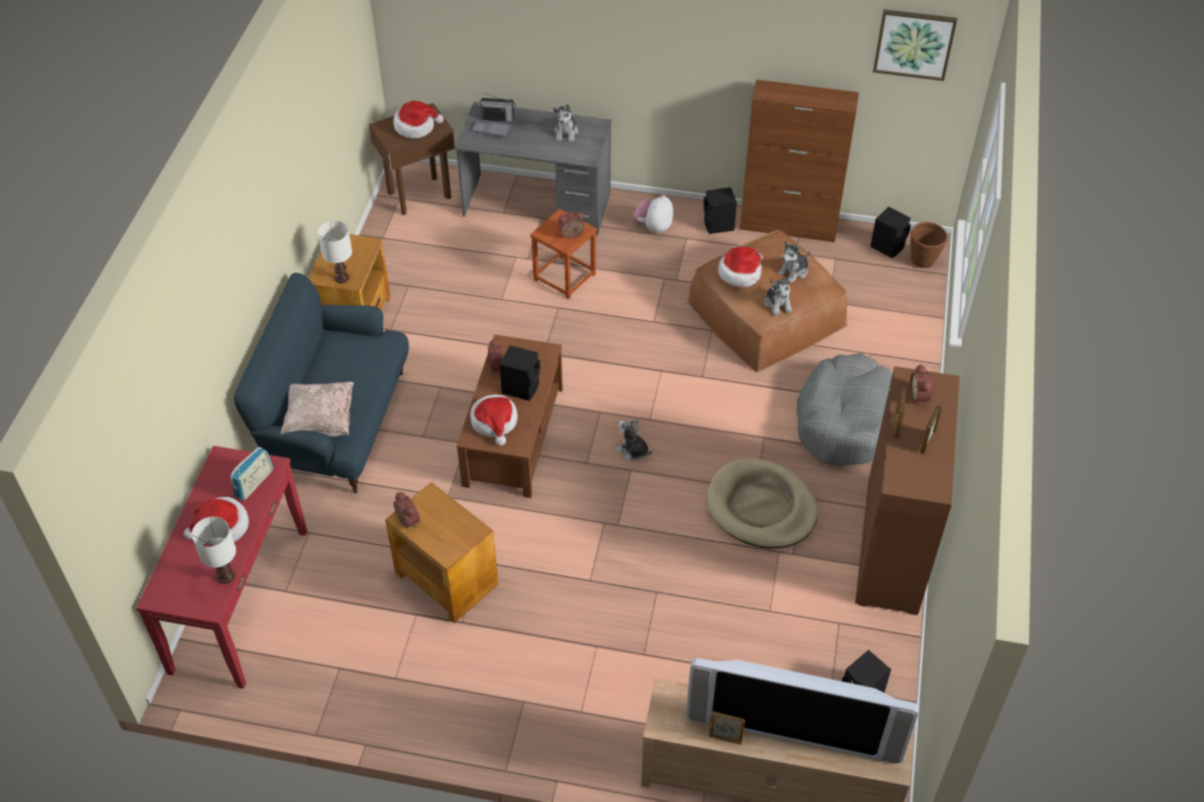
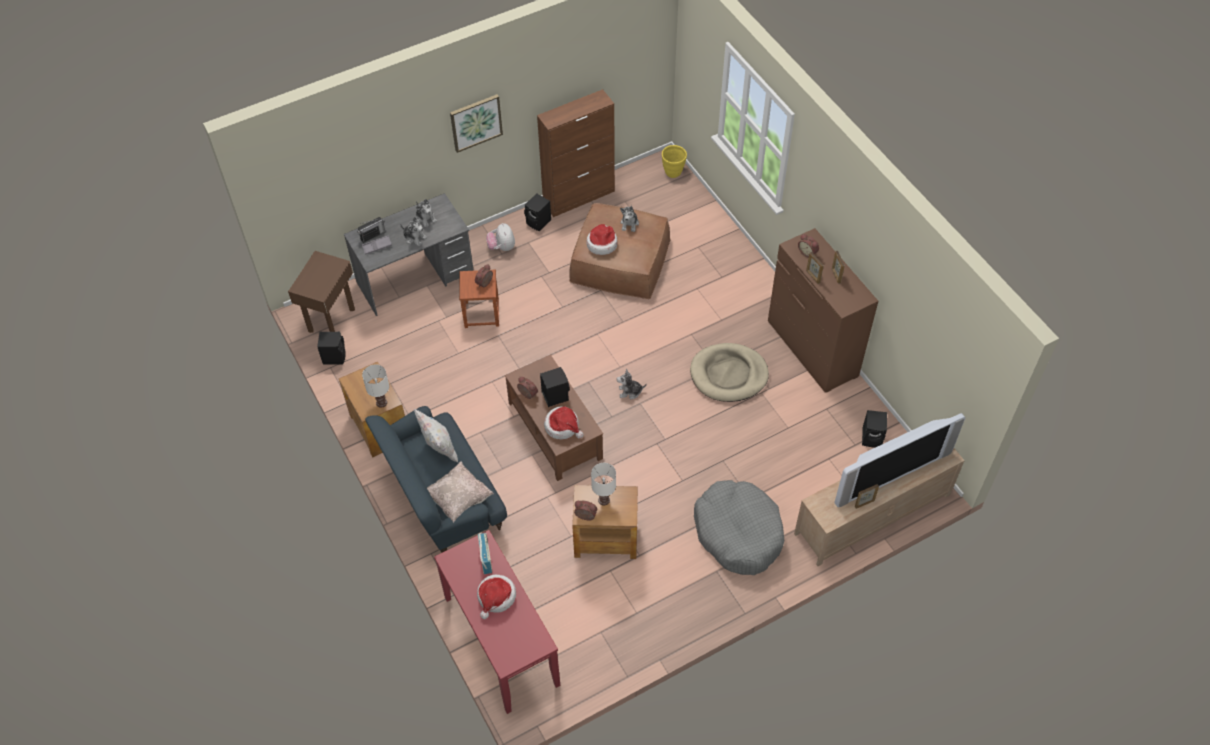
camera: 40 degrees left, 5 degrees up
white table lamp [192,517,236,584] -> white table lamp moved to [591,463,616,506]
hat [393,101,444,139] -> none
plush toy [765,277,792,316] -> plush toy moved to [400,217,427,246]
grey dog bed [797,353,893,466] -> grey dog bed moved to [694,480,784,575]
black speaker [870,207,911,258] -> black speaker moved to [317,332,346,365]
picture [873,9,957,81] -> picture moved to [450,94,503,153]
brown planter [910,222,948,268] -> yellow planter [662,145,687,178]
none -> white pillow [414,409,458,463]

